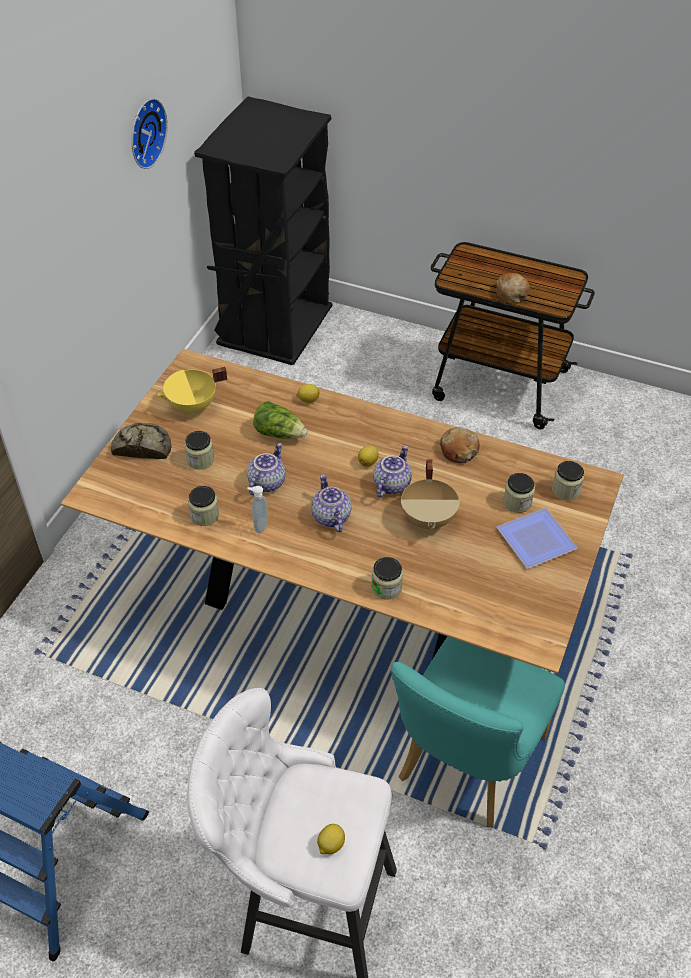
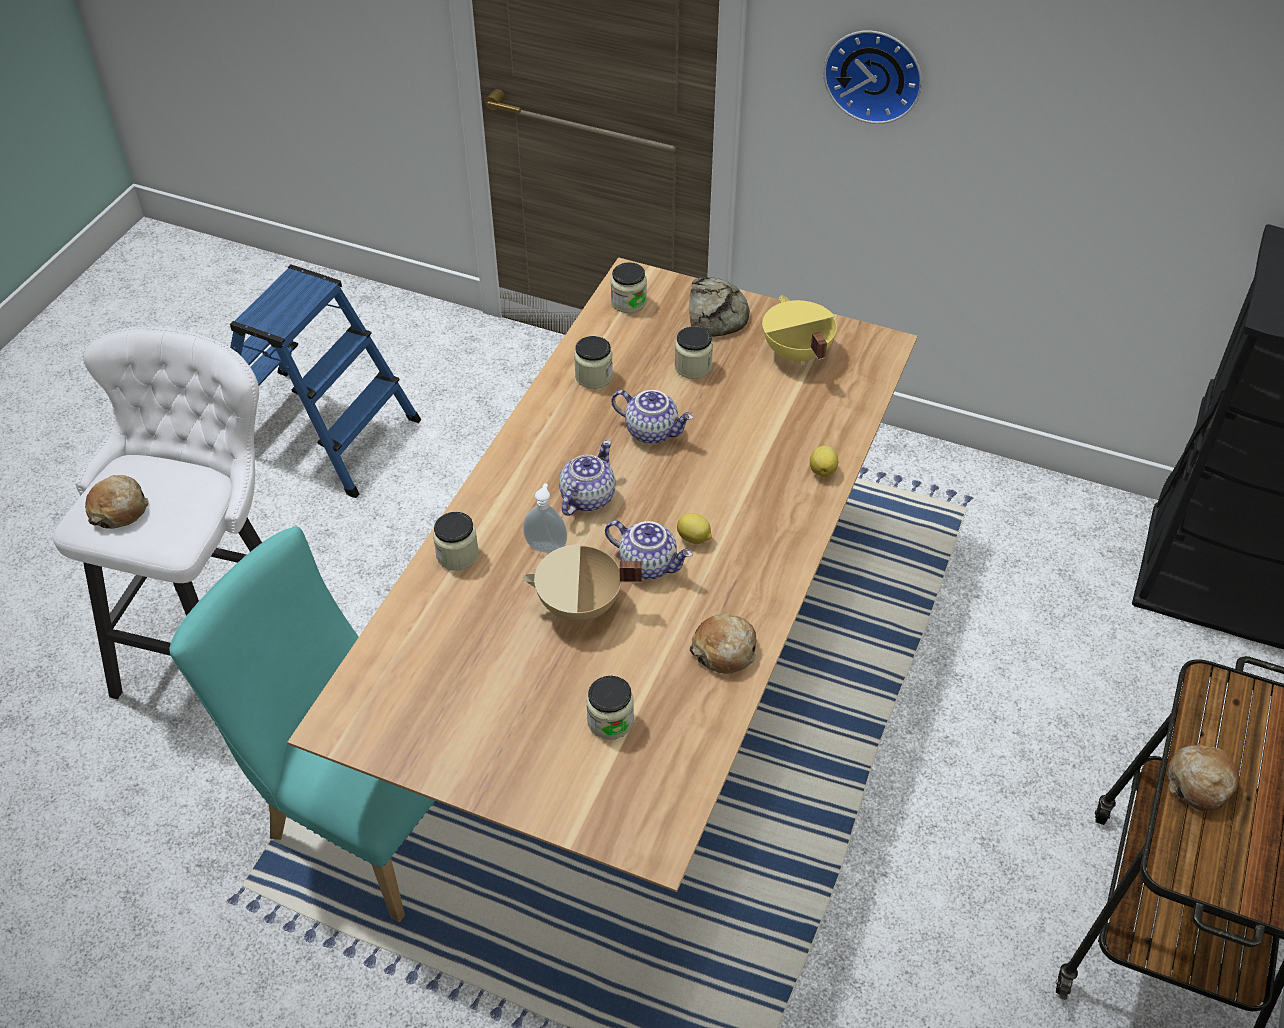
camera: 90 degrees right, 0 degrees up
wall clock [131,98,168,169] -> wall clock moved to [823,30,922,124]
soap dispenser [247,486,268,533] -> soap dispenser moved to [523,483,567,553]
lettuce [253,401,307,439] -> none
teapot [311,474,352,532] -> teapot turned 45 degrees counterclockwise [559,440,616,516]
lemon [317,824,345,854] -> bread [85,475,149,529]
plate [497,508,578,568] -> none
jar [552,461,584,500] -> jar moved to [611,262,647,313]

